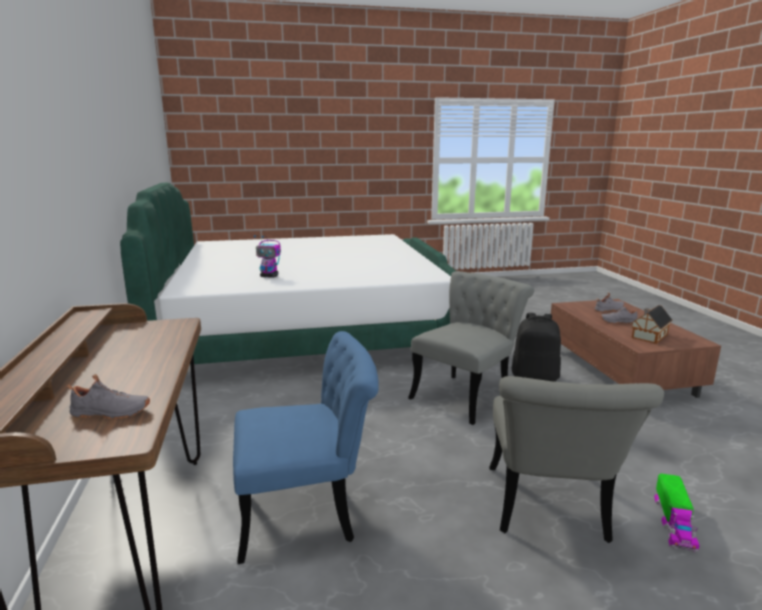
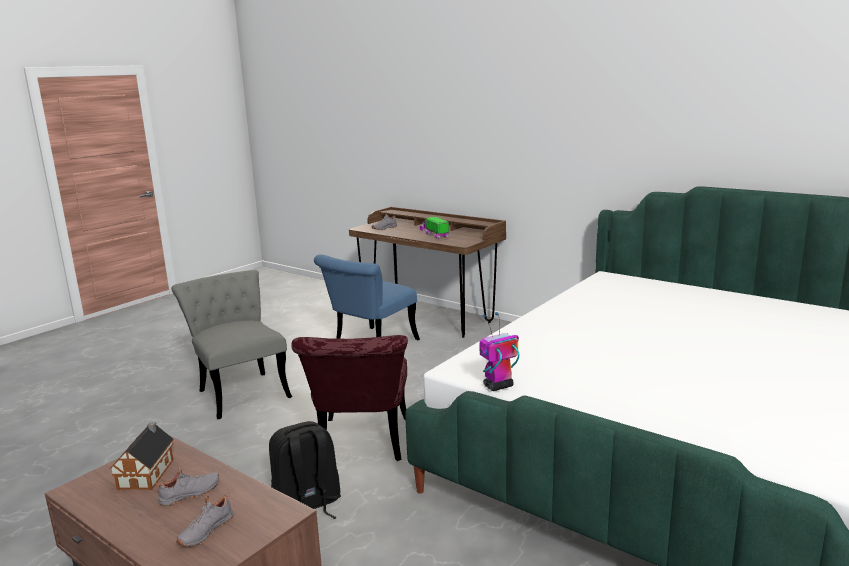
camera: 140 degrees right, 0 degrees up
toy robot [254,235,281,278] -> toy robot moved to [480,312,519,391]
grey chair [408,271,534,425] -> red chair [291,335,408,461]
toy truck [654,473,699,553] -> toy truck moved to [420,217,449,239]

